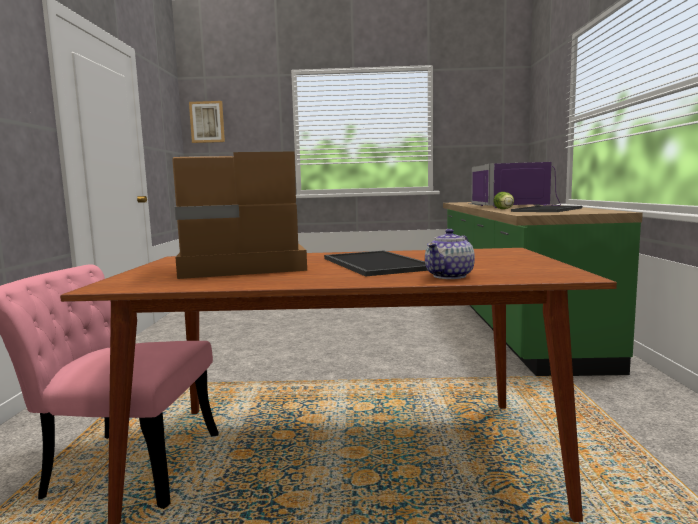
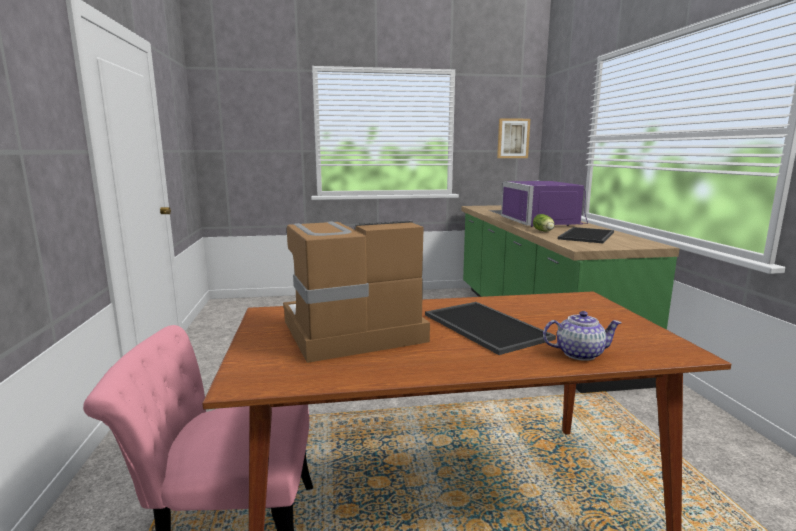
camera: 10 degrees left, 5 degrees up
picture [189,101,225,143] -> picture moved to [497,118,530,158]
teapot [425,229,475,279] -> teapot turned 120 degrees counterclockwise [543,311,622,361]

